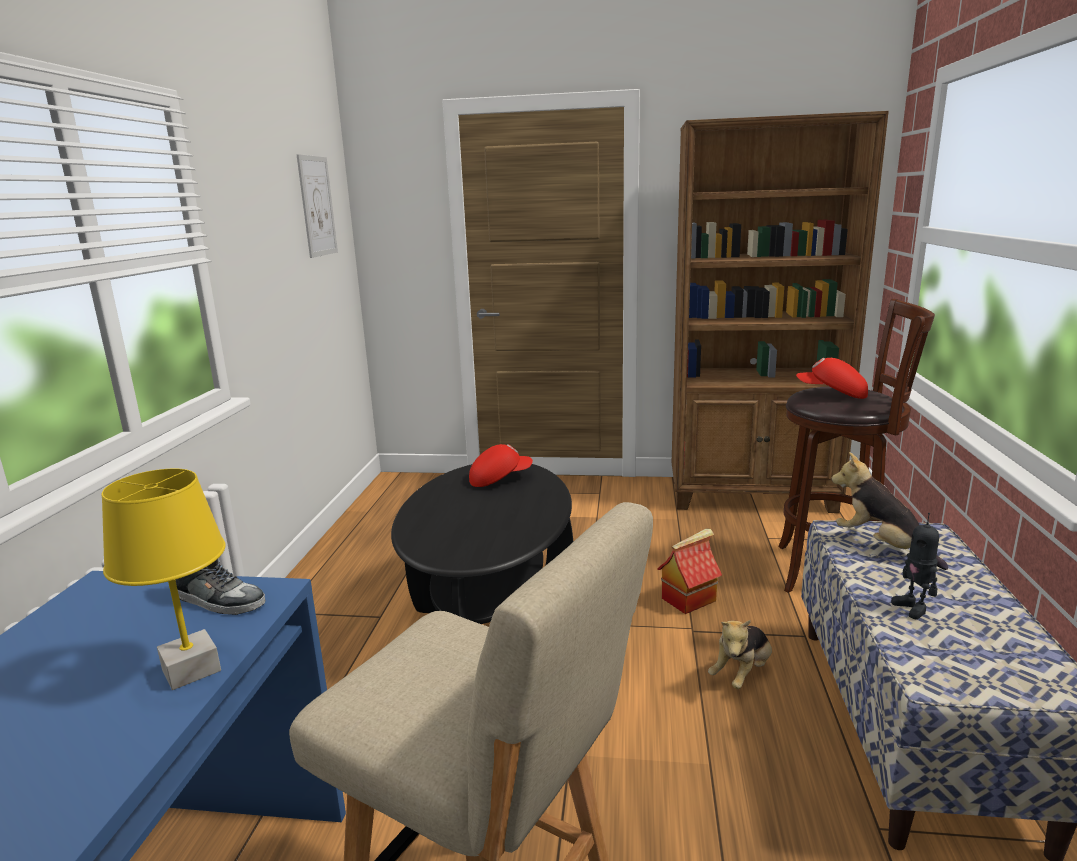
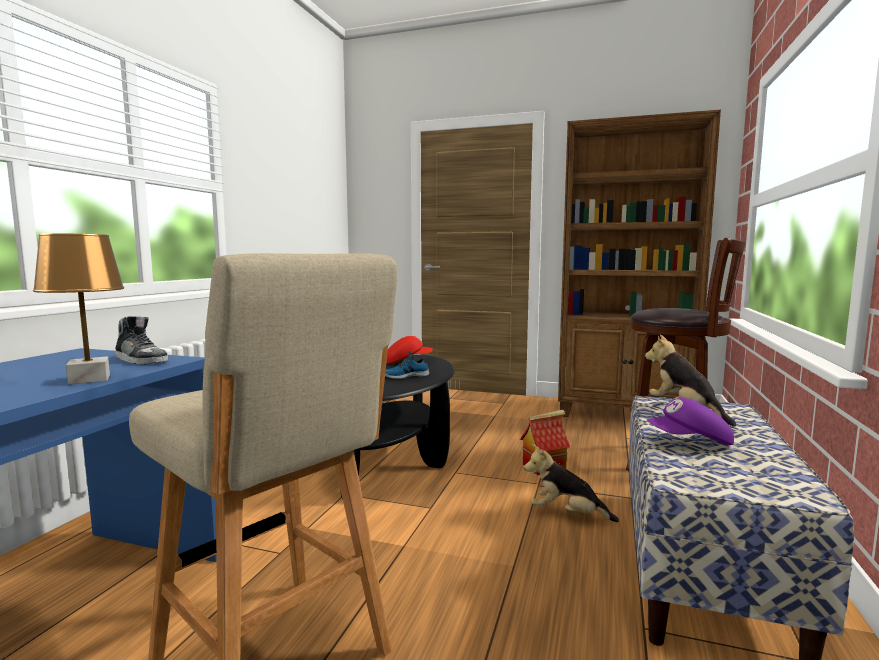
camera: 10 degrees right, 10 degrees down
yellow table lamp [101,469,226,690] -> brown table lamp [33,233,124,385]
picture [296,154,338,258] -> none
plush toy [708,620,772,689] -> plush toy turned 60 degrees clockwise [524,444,619,522]
red cap [796,358,868,399] -> none
toy robot [891,513,939,619] -> purple cap [647,398,734,445]
none -> shoe [385,351,429,379]

